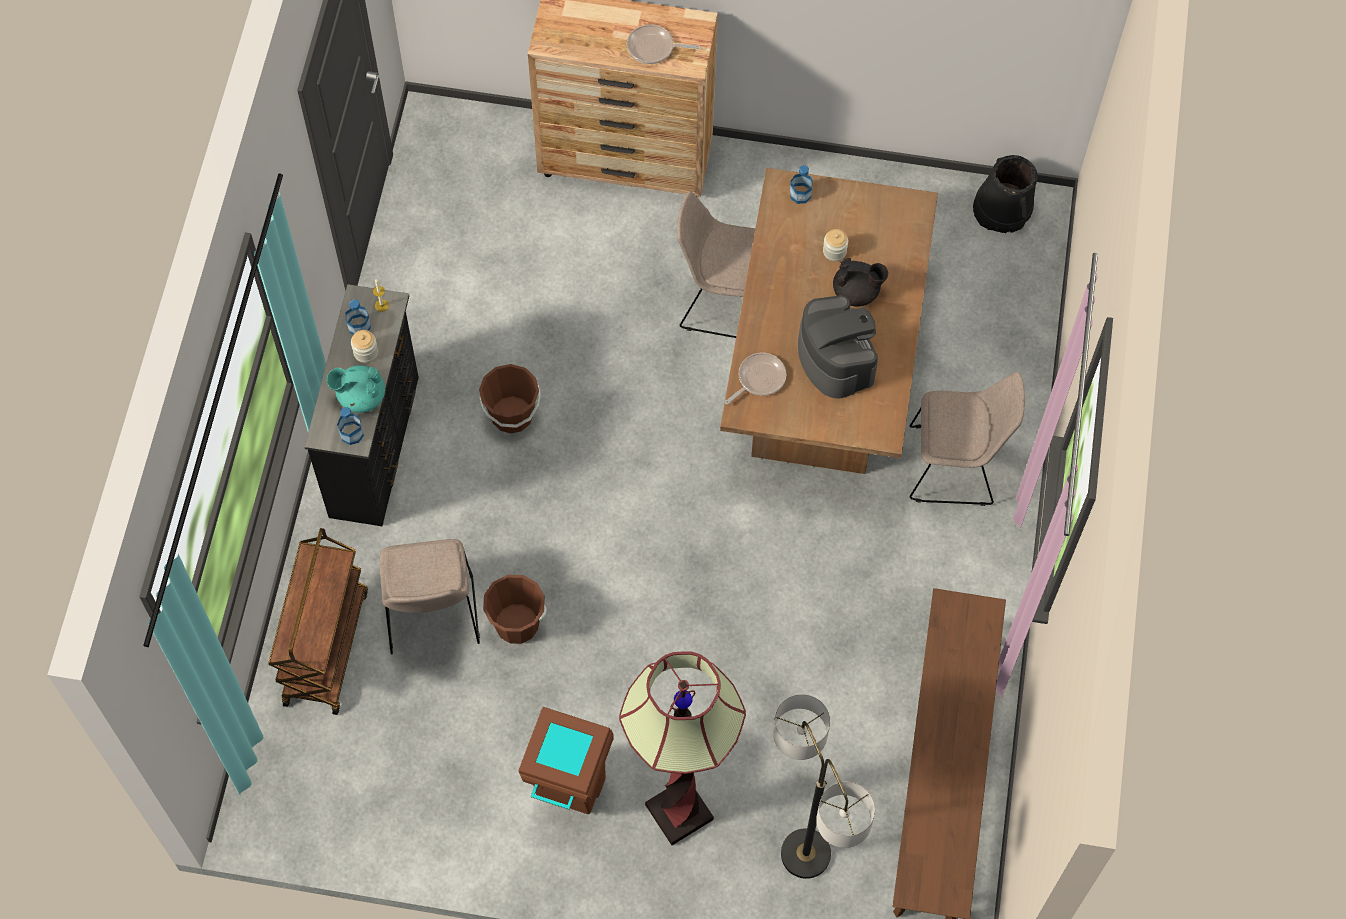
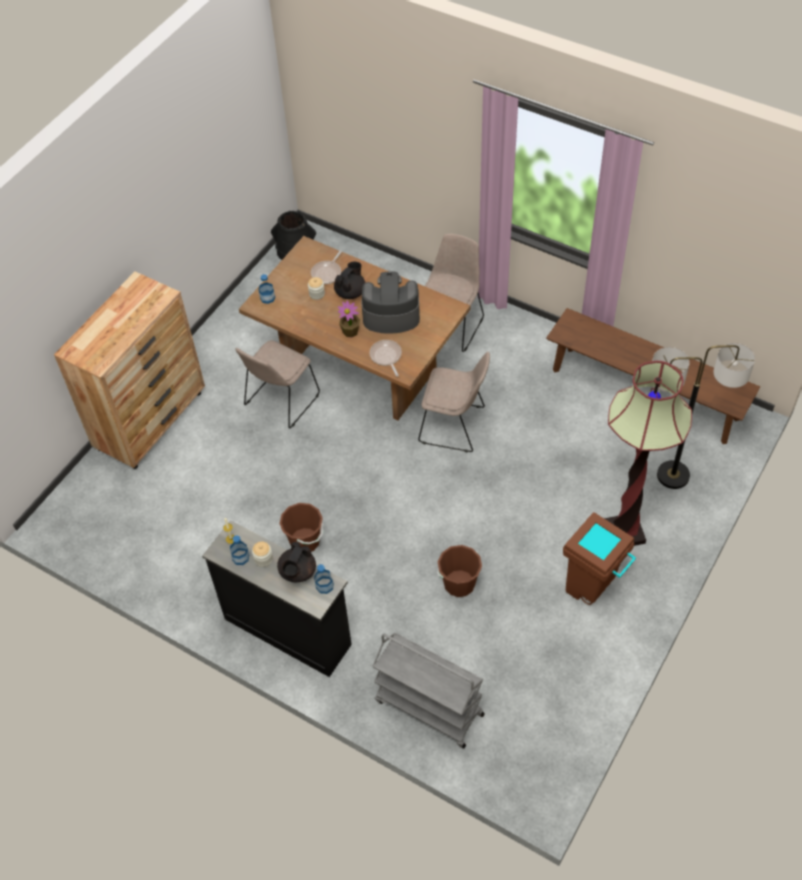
camera: 65 degrees left, 10 degrees down
brown cart [268,528,368,715] -> grey cart [372,633,485,748]
turquoise teapot [327,365,385,413] -> black teapot [277,542,316,582]
beige chair [380,539,480,654] -> beige chair moved to [418,352,490,453]
frying pan [627,24,699,64] -> frying pan moved to [311,250,342,284]
none -> potted plant [338,301,360,337]

